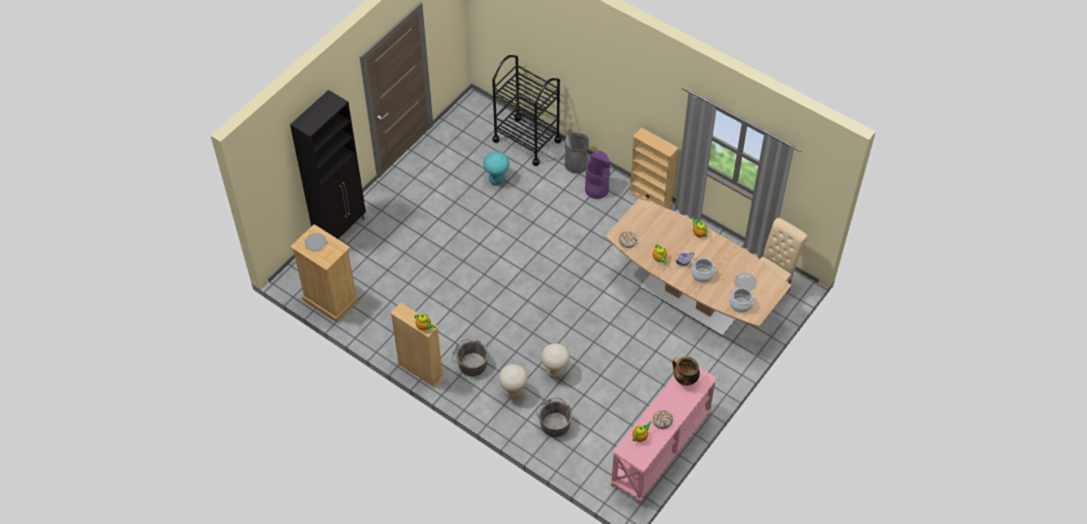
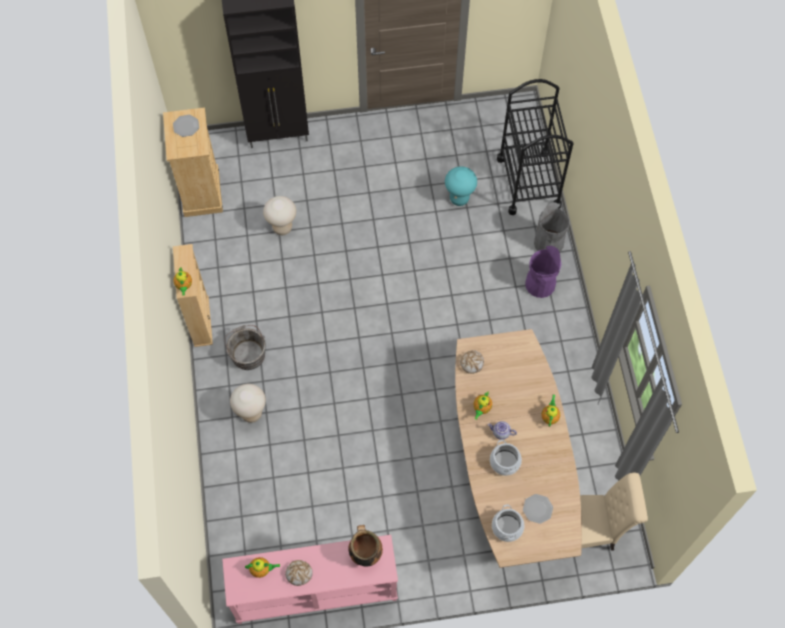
camera: 45 degrees right, 10 degrees up
grey bucket [536,398,572,437] -> none
beige stool [541,343,570,379] -> beige stool moved to [263,196,296,235]
beige bookcase [629,127,678,208] -> none

